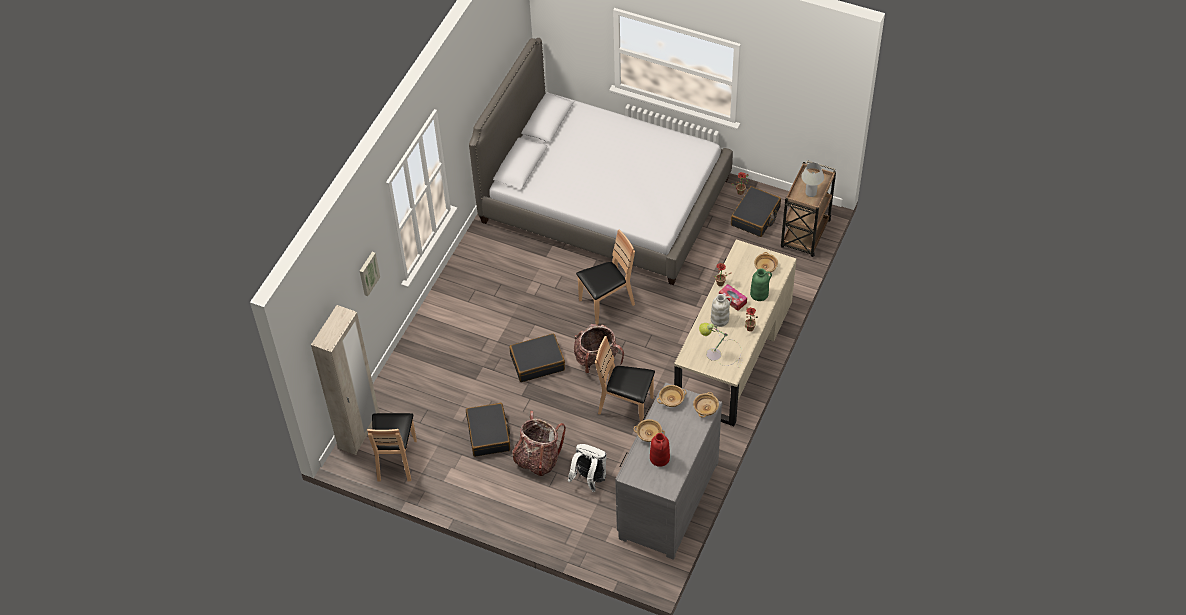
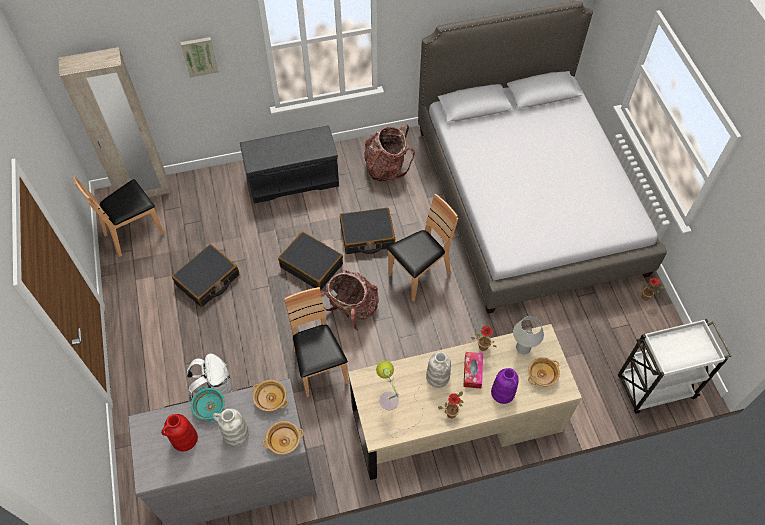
camera: 50 degrees right, 5 degrees up
backpack [512,411,566,476] -> backpack moved to [364,123,415,181]
brown chair [576,229,635,325] -> brown chair turned 60 degrees counterclockwise [387,194,458,302]
beige bowl [634,419,665,442] -> turquoise bowl [191,386,225,423]
black suitcase [731,186,781,237] -> black suitcase moved to [340,208,395,254]
green vase [750,268,772,301] -> purple vase [491,368,519,404]
brown cart [781,160,836,257] -> white cart [618,319,732,414]
white table lamp [801,162,824,197] -> white table lamp moved to [513,316,544,354]
none -> white vase [212,409,249,446]
none -> grey bench [240,125,339,204]

